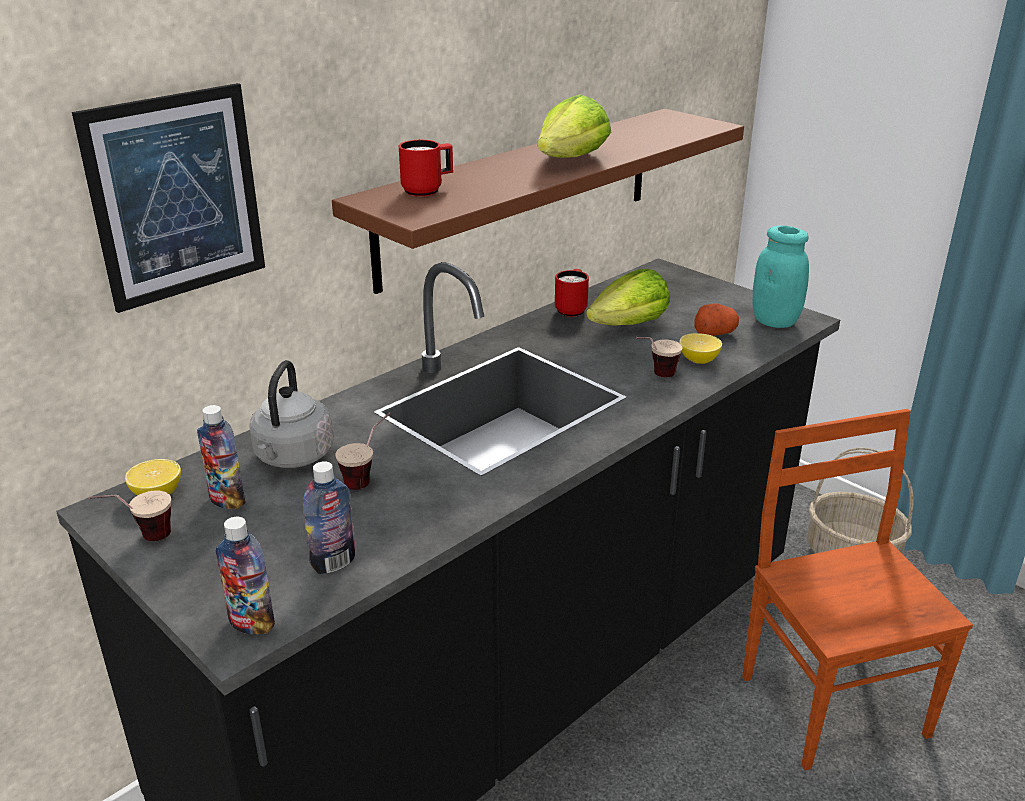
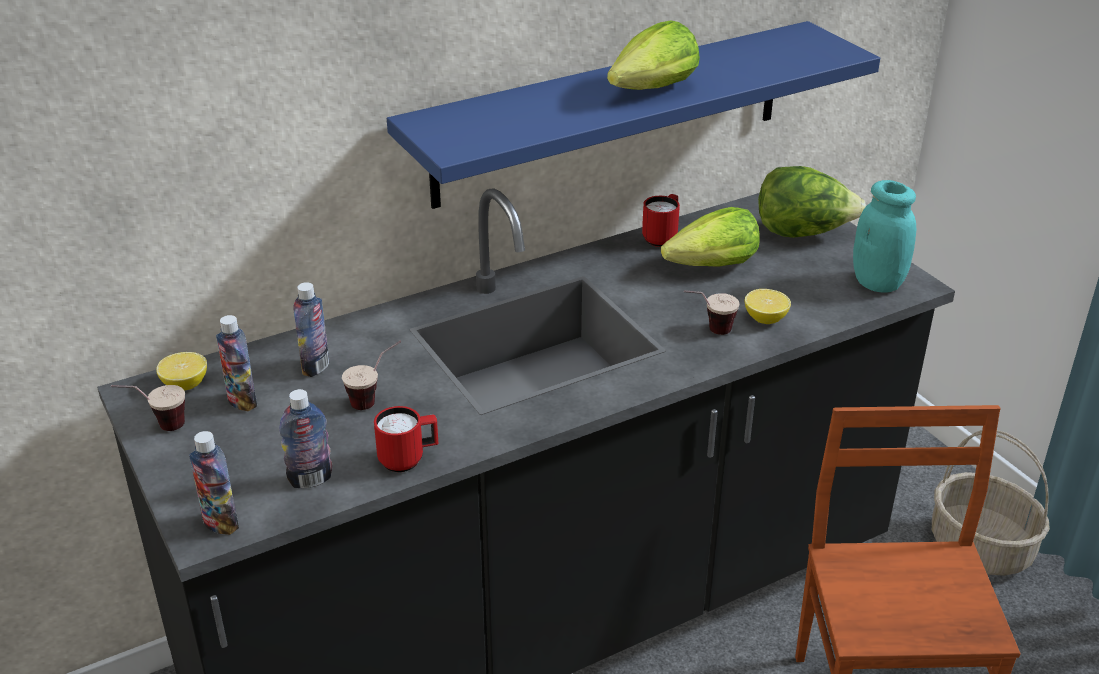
camera: 15 degrees right, 5 degrees up
picture [72,83,265,313] -> none
grey kettle [249,360,334,468] -> bottle [293,282,329,377]
brown shelf [332,109,744,294] -> blue shelf [387,21,880,209]
red mug [399,140,453,197] -> red mug moved to [374,406,439,472]
potato [694,304,739,336] -> none
none -> lettuce [758,166,866,238]

